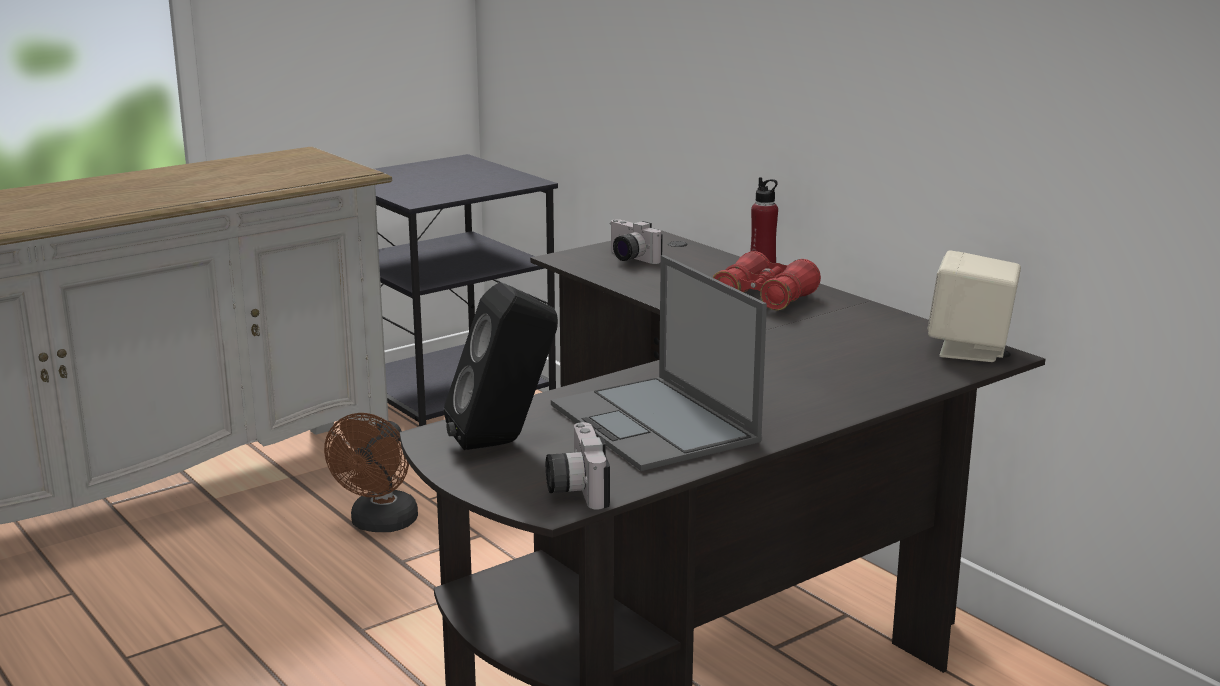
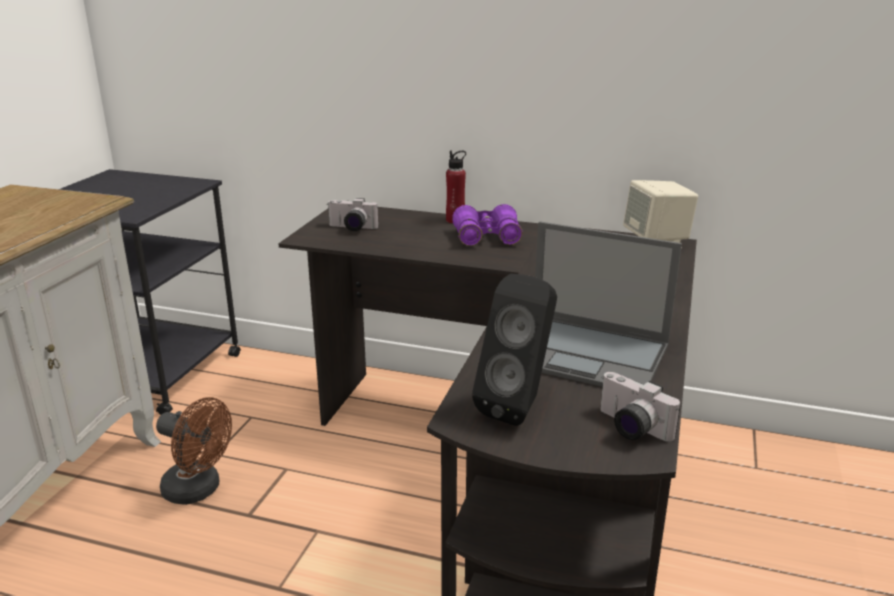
camera: 35 degrees left, 5 degrees up
brown fan [324,413,418,532] -> brown fan turned 45 degrees counterclockwise [156,397,232,505]
red binoculars [713,251,821,310] -> purple binoculars [452,204,523,246]

